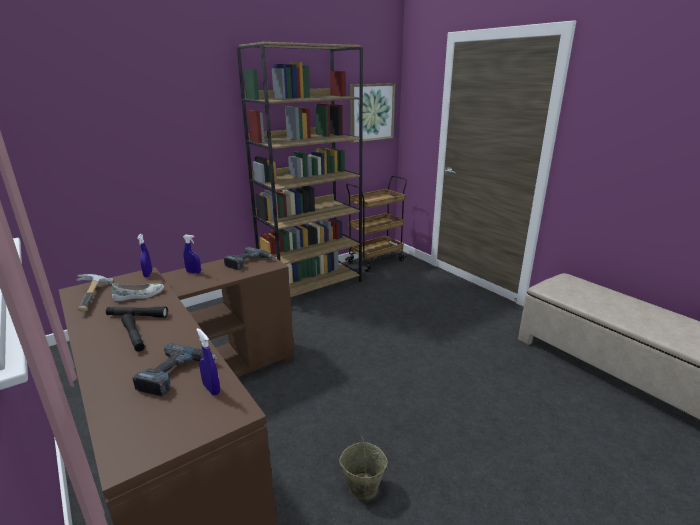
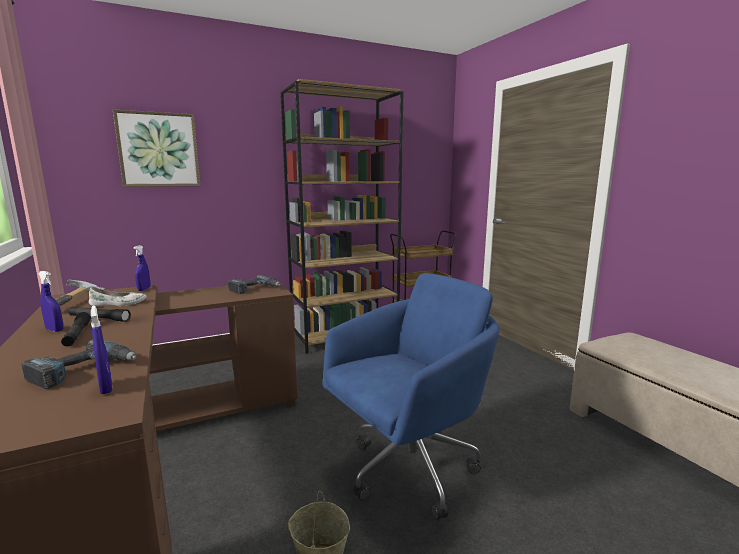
camera: 10 degrees right, 10 degrees down
blue spray bottle [183,235,201,274] -> blue spray bottle moved to [38,271,64,332]
picture [350,83,395,143] -> picture moved to [113,110,200,187]
none -> blue office chair [323,273,499,520]

